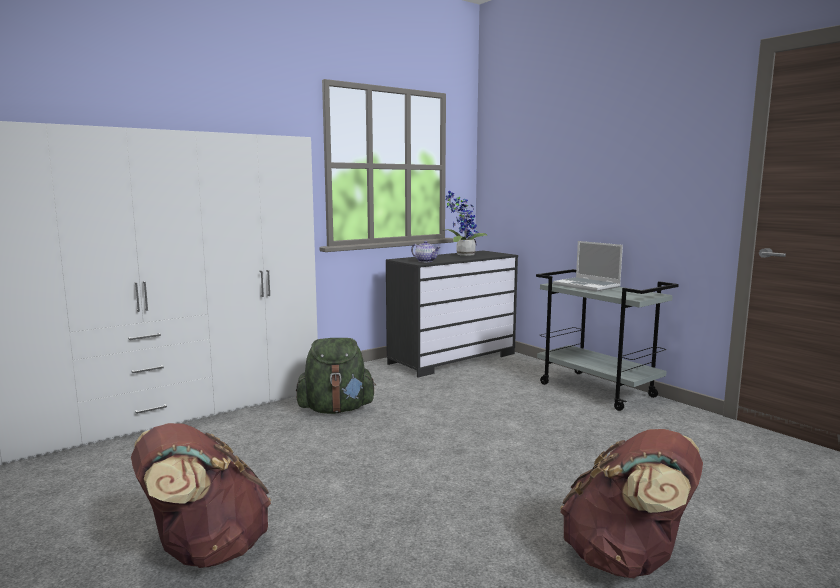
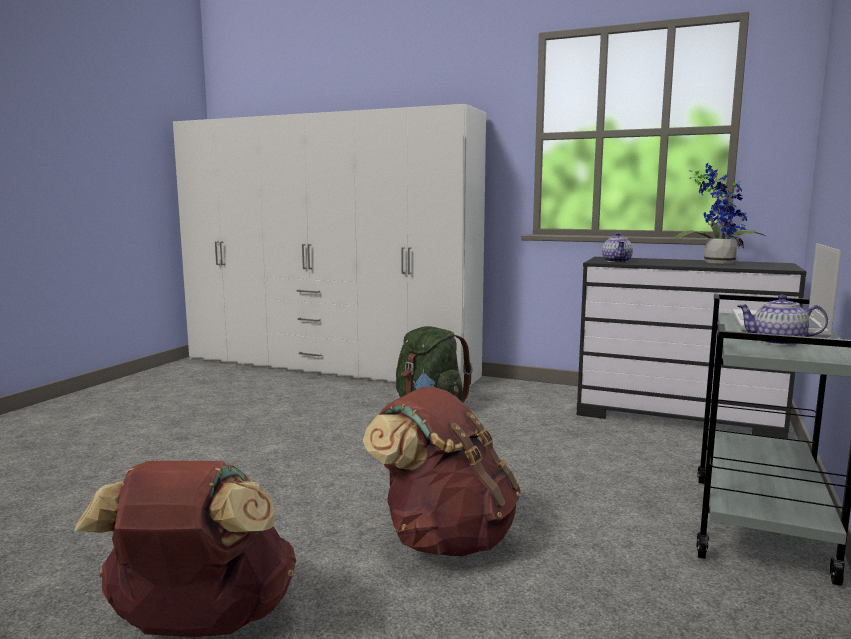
camera: 60 degrees right, 0 degrees up
brown backpack [131,423,271,568] -> brown backpack moved to [363,387,521,557]
none -> teapot [737,295,828,346]

